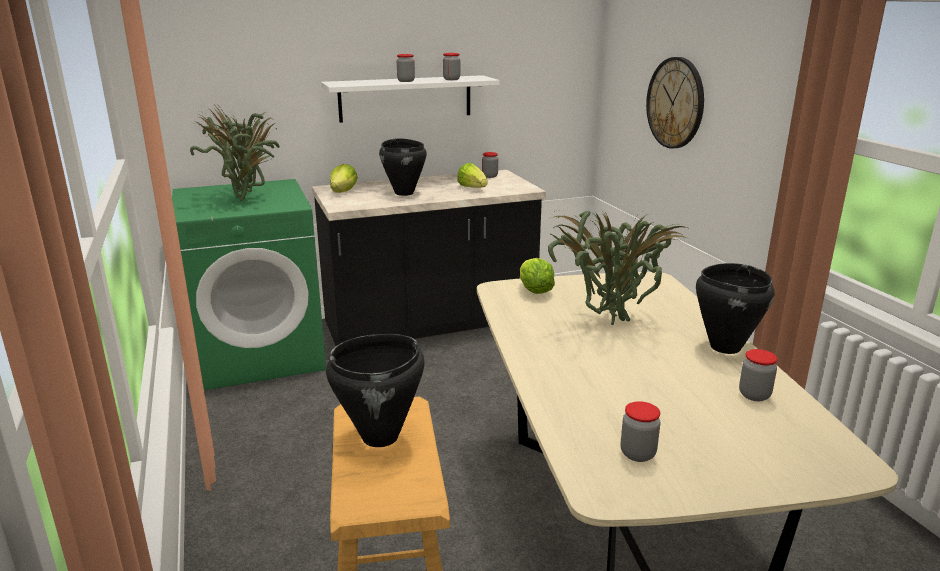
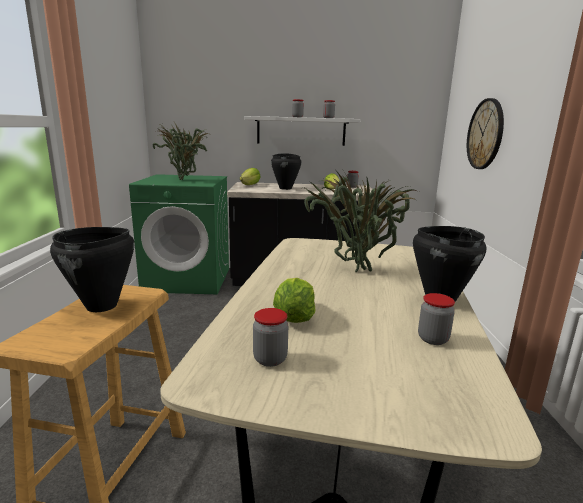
camera: 20 degrees right, 5 degrees down
lettuce [520,258,555,294] -> lettuce moved to [273,278,315,323]

